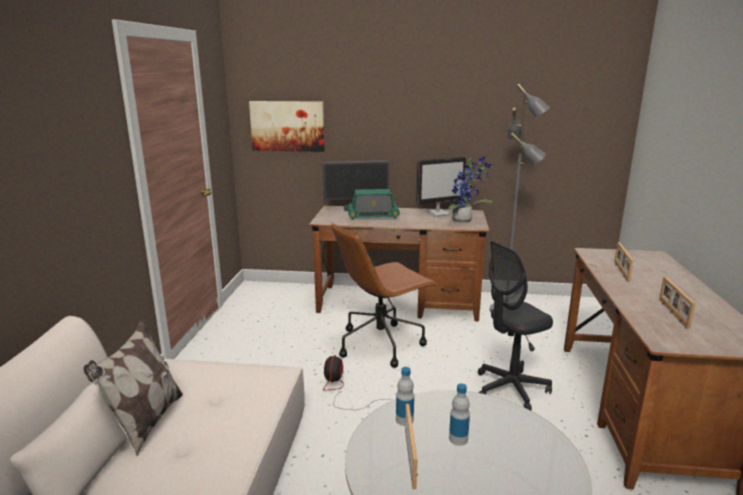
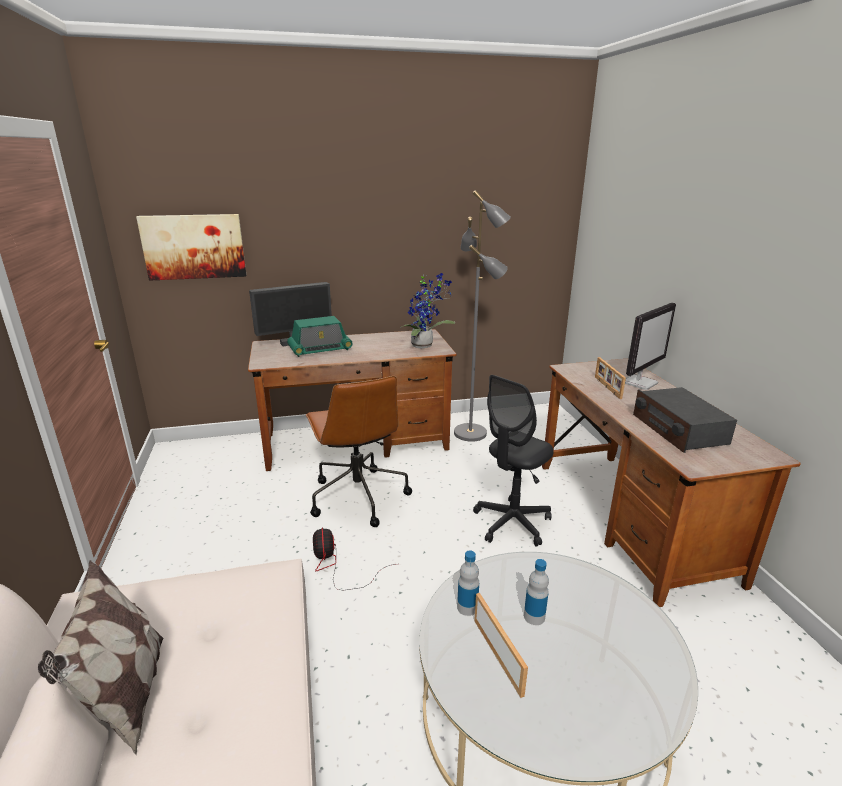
camera: 20 degrees left, 5 degrees up
brown office chair [331,223,437,368] -> brown office chair turned 60 degrees counterclockwise [306,376,412,527]
monitor [416,157,467,217] -> monitor moved to [625,302,676,390]
picture frame [659,277,695,329] -> radio [633,387,737,453]

